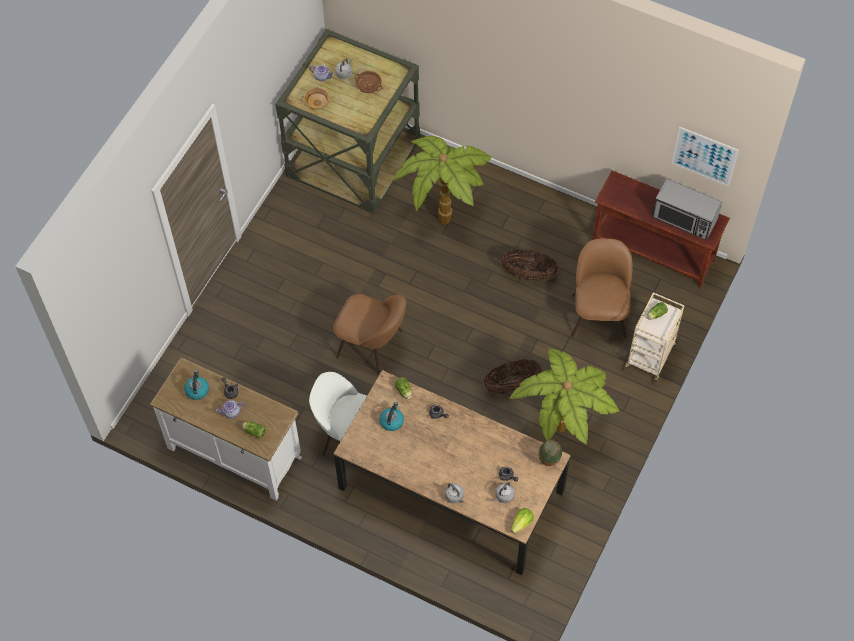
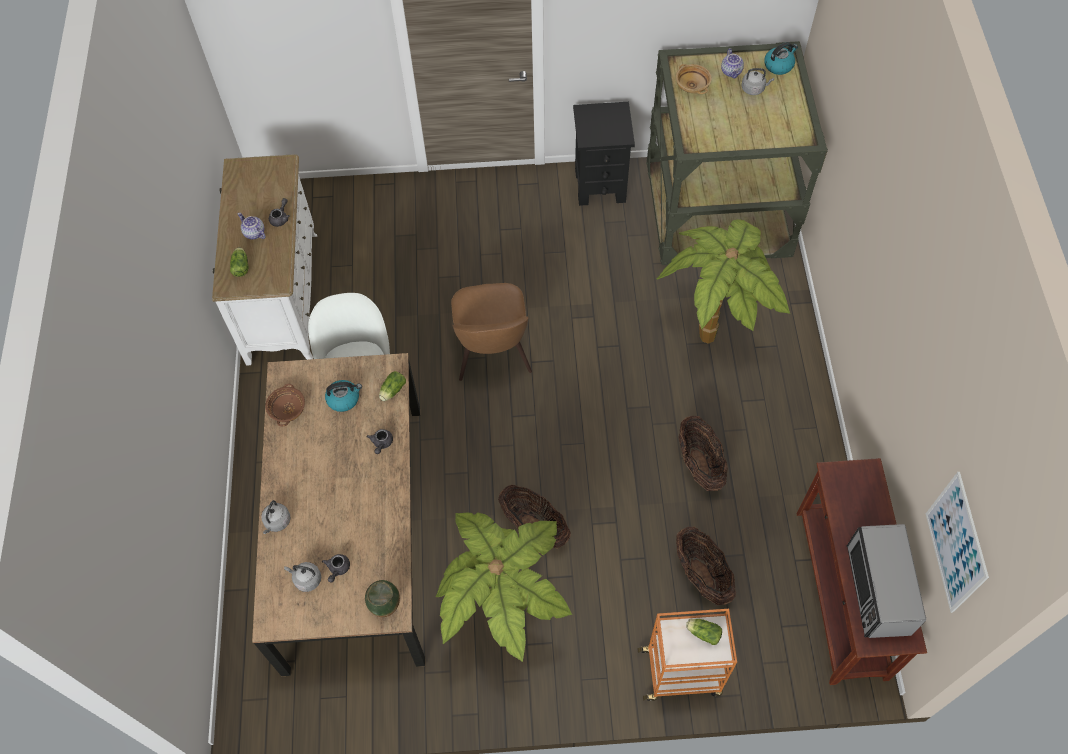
camera: 60 degrees right, 0 degrees up
kettle [184,370,209,400] -> kettle moved to [764,42,798,75]
brown bowl [355,71,383,93] -> brown bowl moved to [265,384,305,426]
lettuce [511,508,534,534] -> none
brown chair [571,238,633,339] -> basket [676,527,736,605]
beige cart [624,292,685,385] -> orange cart [638,609,737,701]
none -> black nightstand [573,102,635,206]

